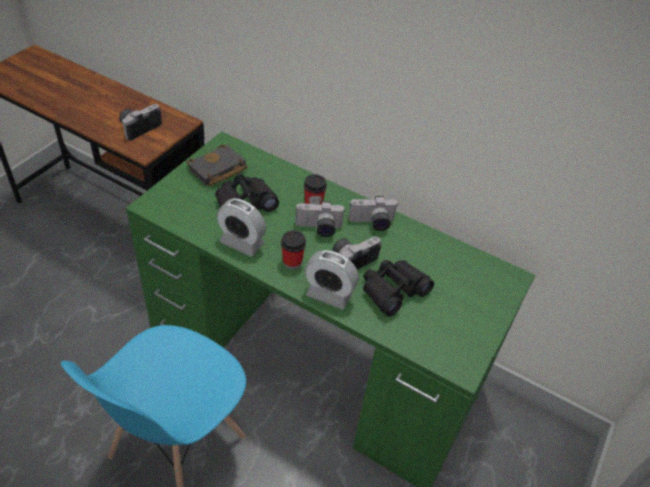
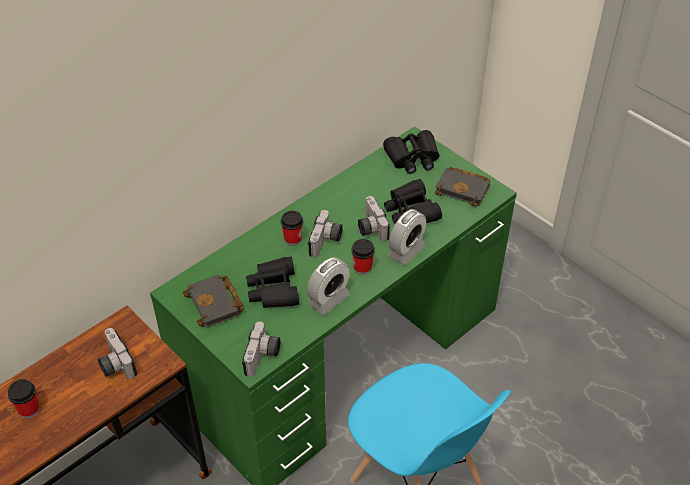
camera: 70 degrees left, 0 degrees up
camera [348,196,398,231] -> camera moved to [242,321,281,377]
none -> cup [8,379,40,419]
none -> black binoculars [383,130,440,174]
none -> black book [435,167,490,207]

